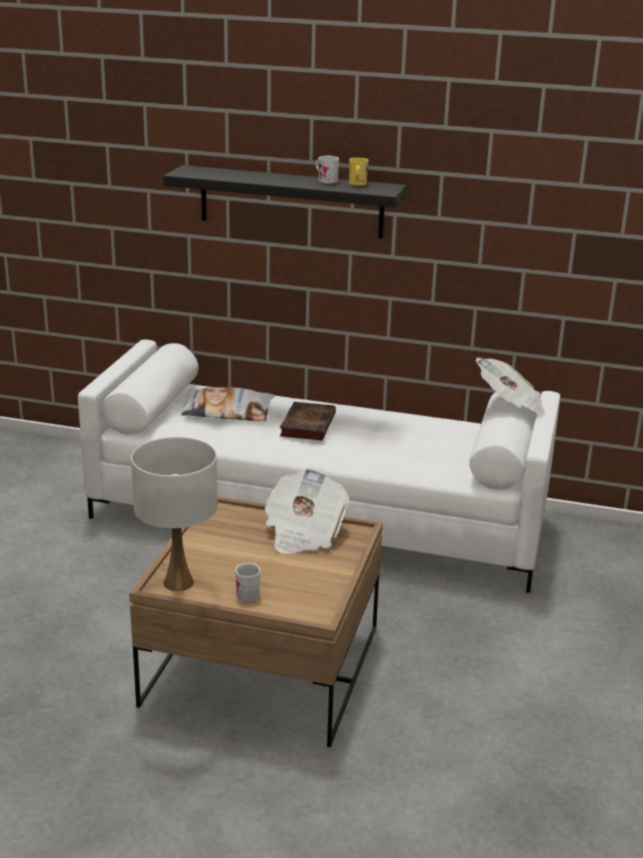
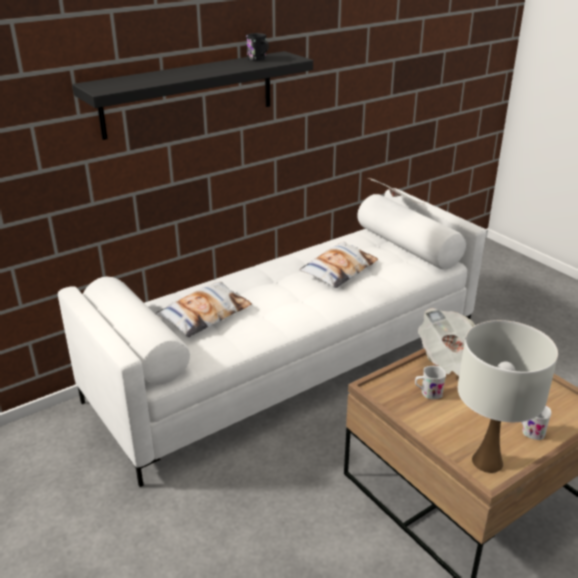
camera: 50 degrees left, 5 degrees up
book [280,402,336,440] -> none
white mug [316,156,339,184] -> white mug moved to [415,366,446,399]
yellow mug [349,158,368,186] -> black mug [246,33,269,61]
none -> pillow [299,242,378,288]

